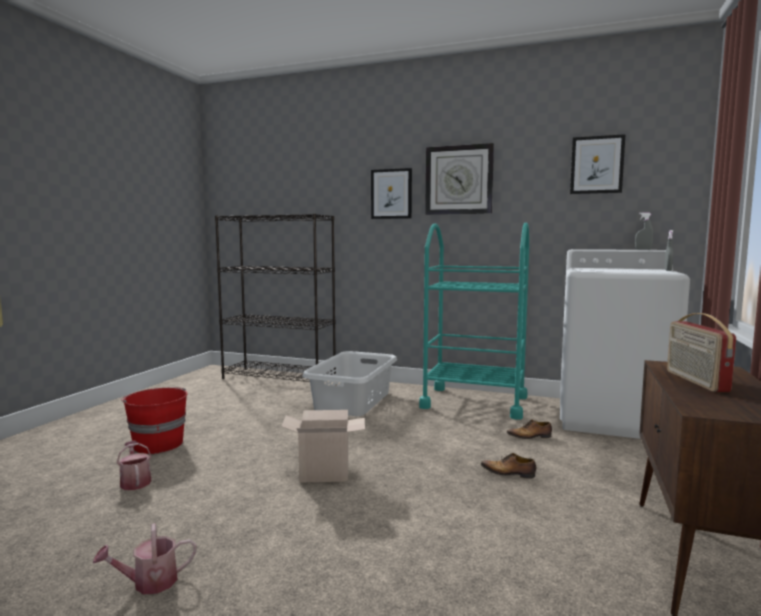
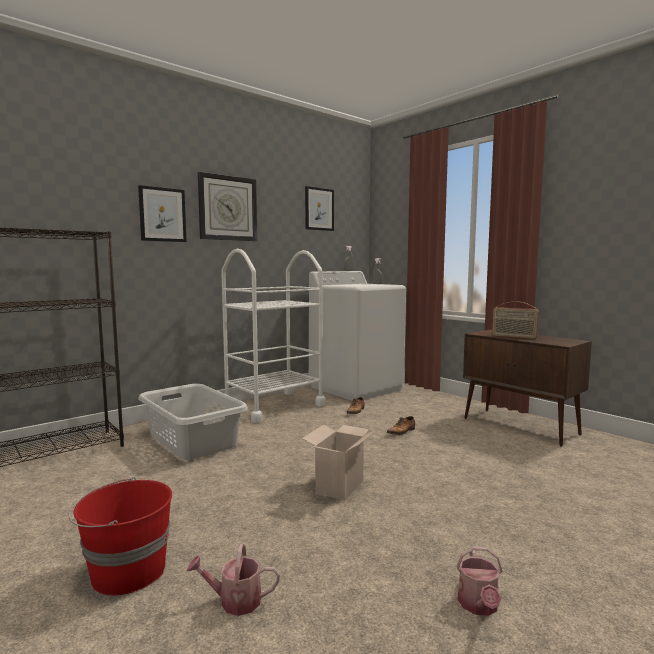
camera: 60 degrees left, 0 degrees up
turquoise cart [419,223,529,420] -> white cart [221,249,326,423]

